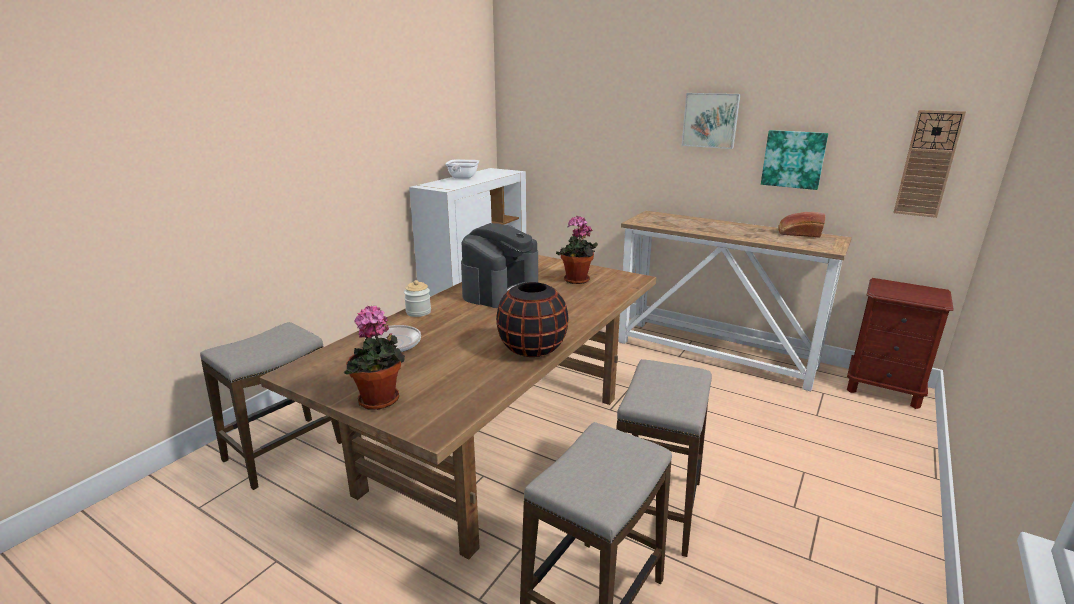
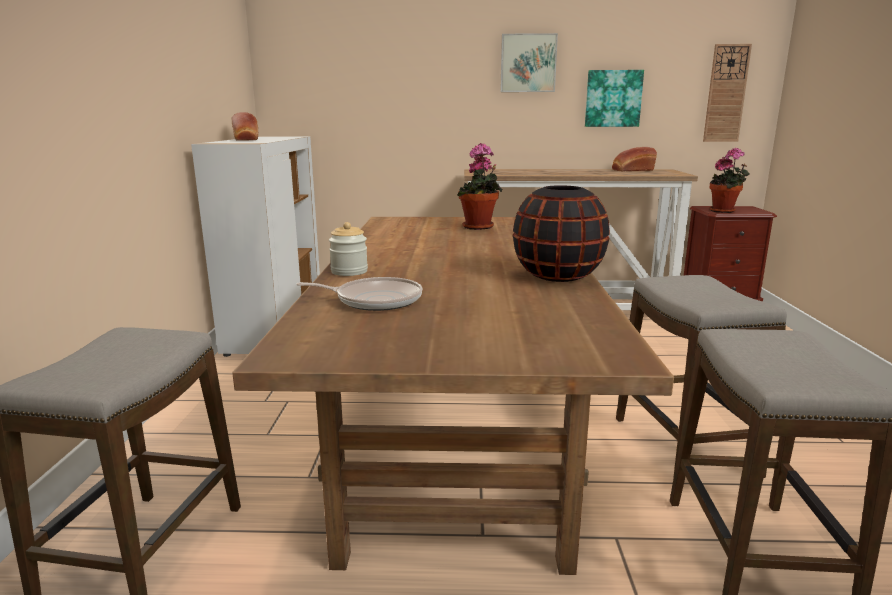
camera: 30 degrees left, 5 degrees down
potted plant [344,306,405,410] -> potted plant moved to [710,148,750,213]
frying pan [446,160,479,179] -> bread [231,112,258,141]
coffee machine [461,223,538,308] -> none

